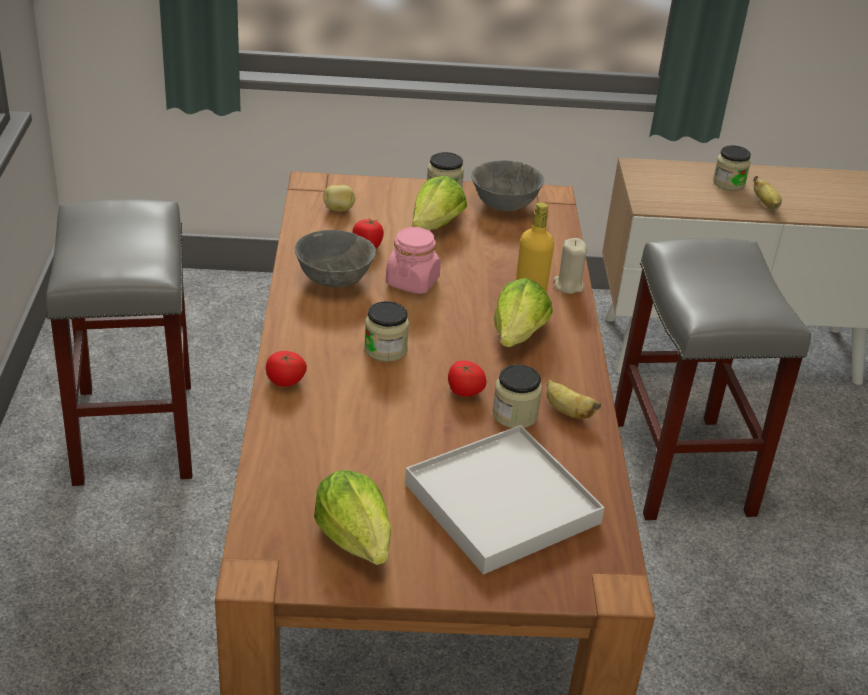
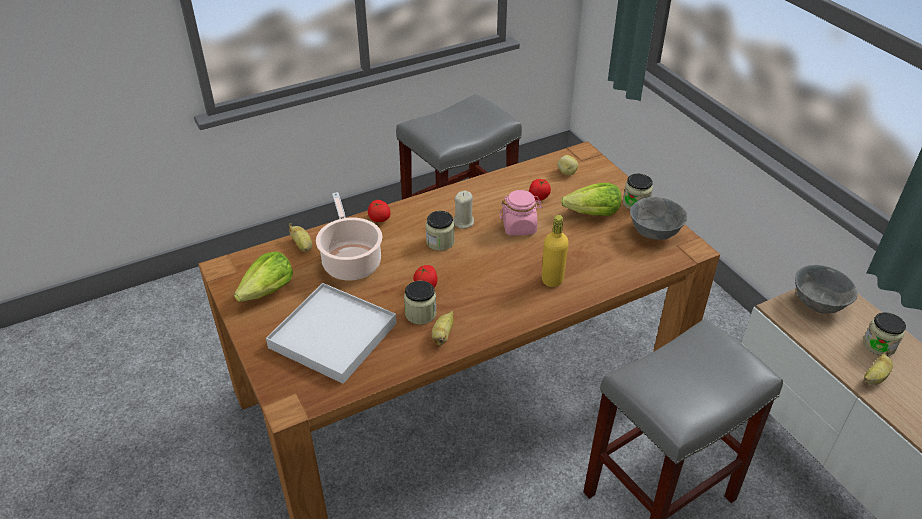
camera: 65 degrees right, 5 degrees up
grey bowl [295,230,376,287] -> grey bowl moved to [795,265,858,314]
lettuce [494,278,553,347] -> none
beige candle [553,238,587,294] -> beige candle moved to [453,191,474,229]
none -> banana [288,223,312,252]
none -> cooking pot [316,192,382,280]

